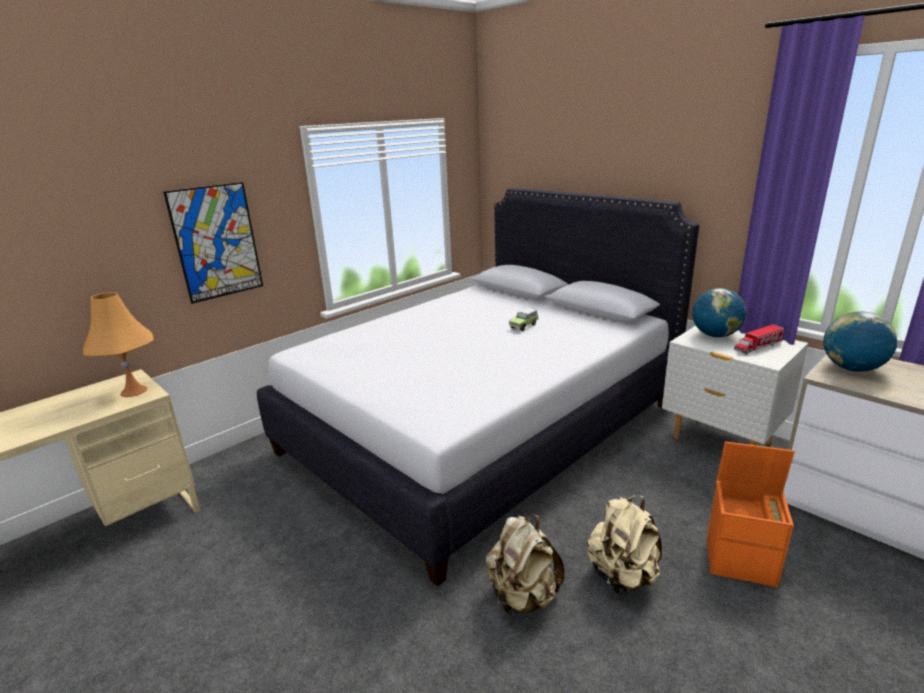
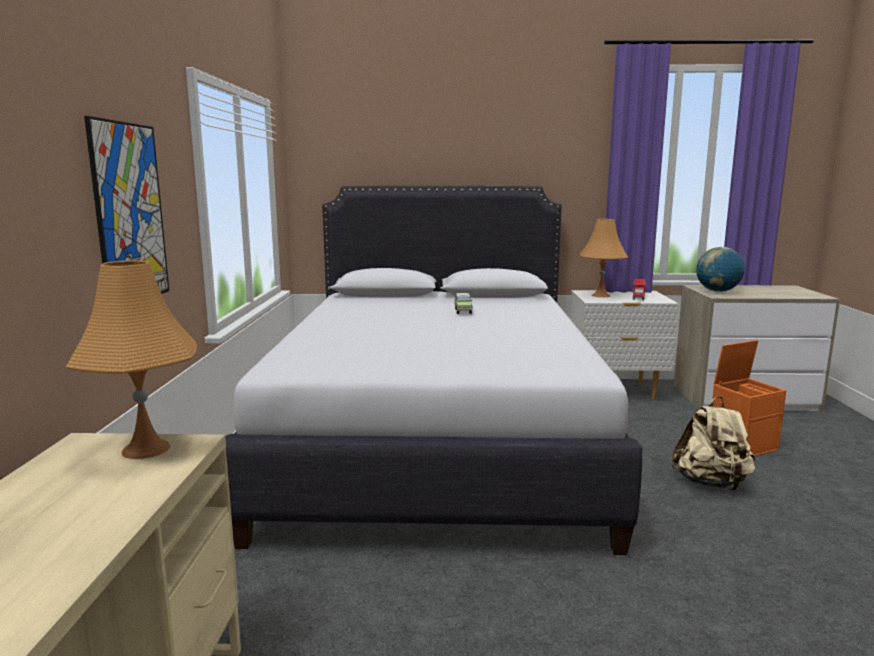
camera: 45 degrees left, 10 degrees down
beige backpack [486,514,565,616] -> none
globe [692,288,746,337] -> orange table lamp [580,219,628,297]

